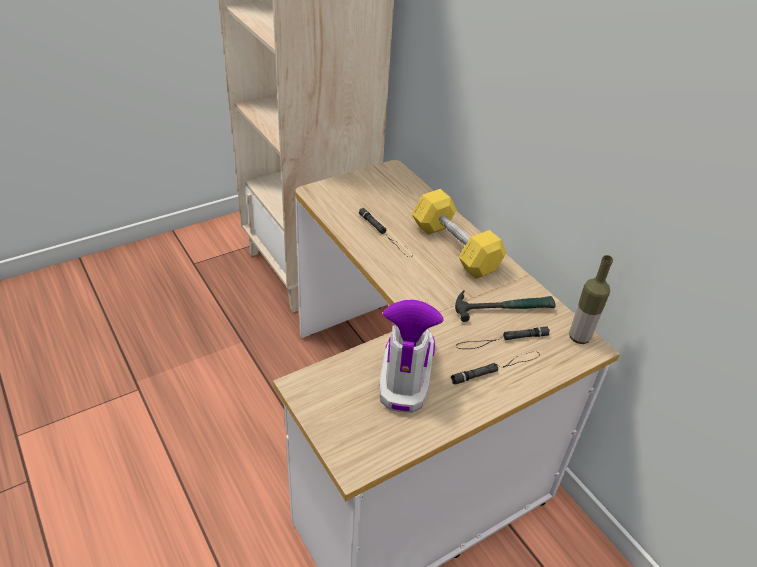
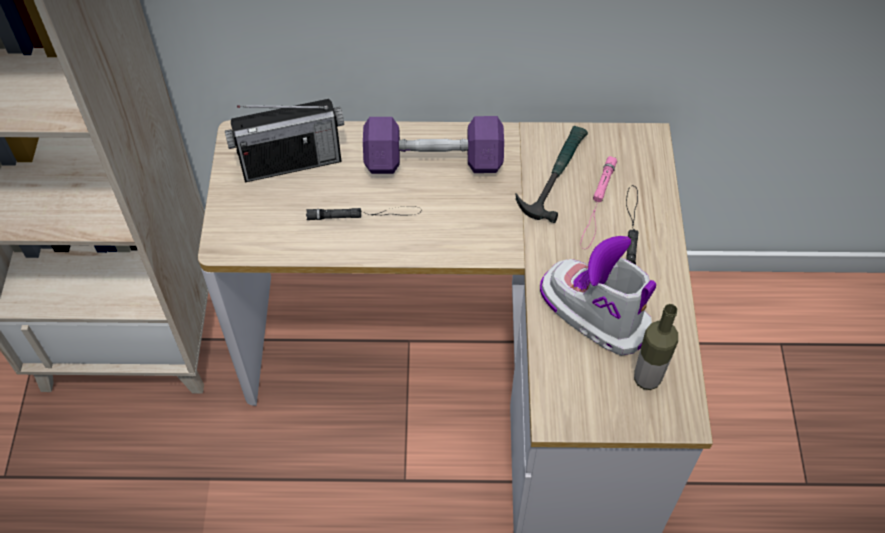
camera: 55 degrees left, 15 degrees up
yellow dumbbell [412,189,507,279] -> purple dumbbell [363,116,504,174]
black flashlight [456,326,550,349] -> pink flashlight [581,156,617,249]
bottle [569,255,613,344] -> bottle moved to [634,304,678,390]
none -> radio [225,99,344,182]

